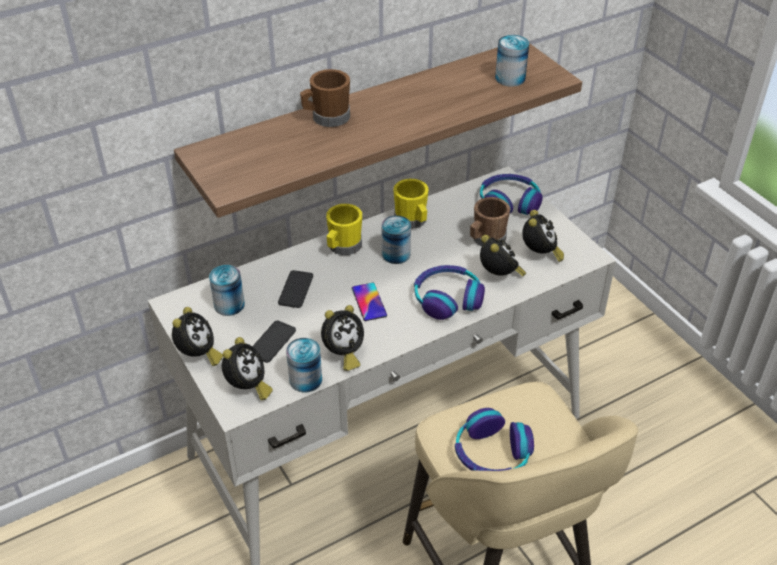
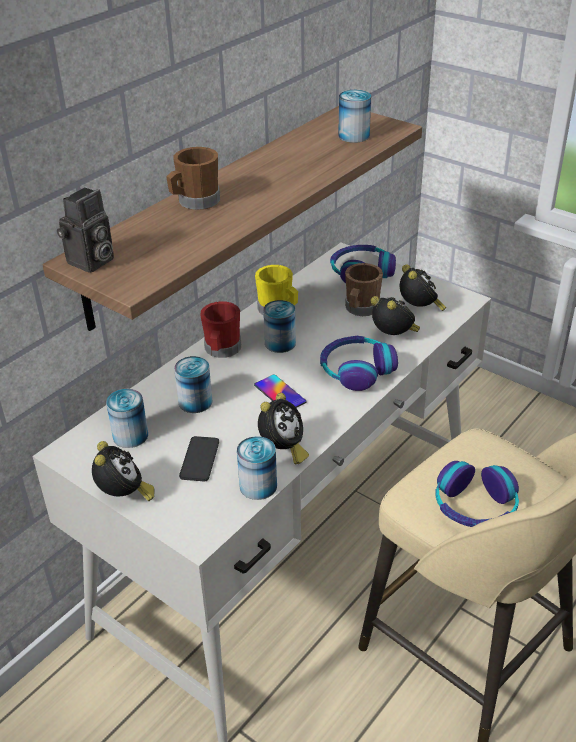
camera: 20 degrees left, 5 degrees down
alarm clock [222,337,273,401] -> none
phone [278,270,313,308] -> can [174,356,212,413]
yellow mug [326,204,362,255] -> red mug [200,301,241,358]
none -> camera [57,187,114,273]

